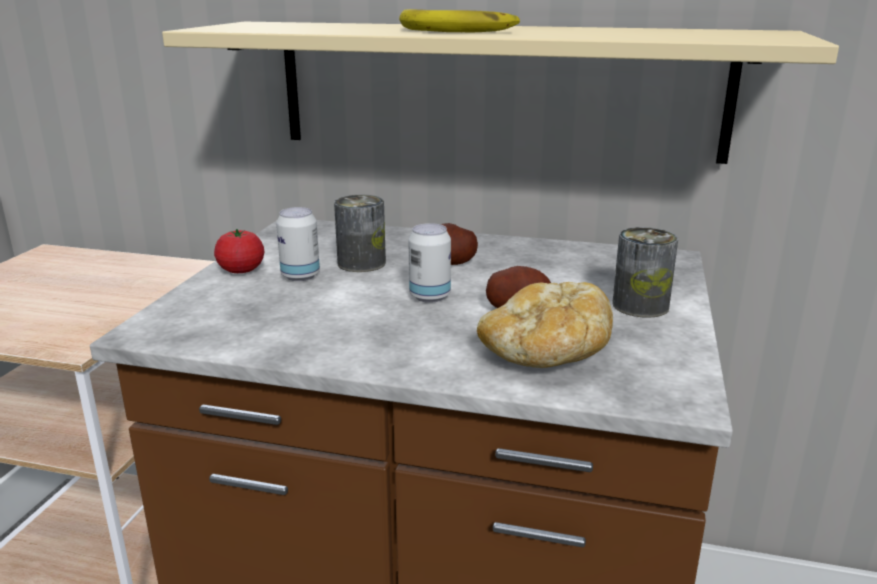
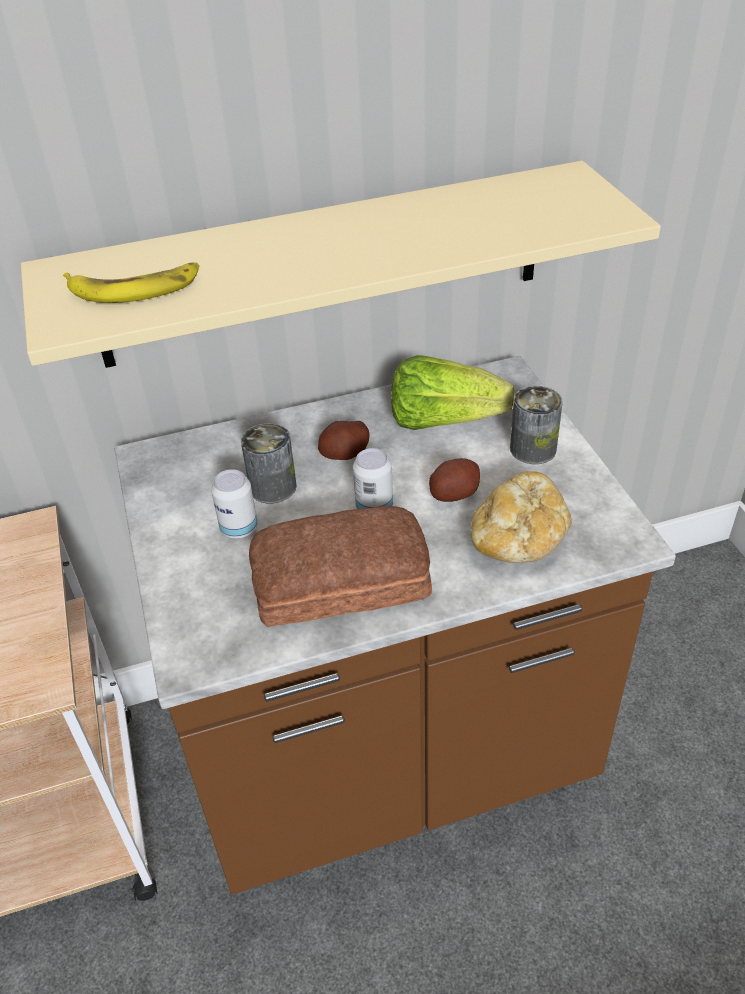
camera: 30 degrees left, 20 degrees up
tomato [214,229,265,273] -> none
banana [399,9,520,32] -> banana moved to [63,262,199,303]
none -> bread [249,506,432,627]
none -> lettuce [391,355,515,430]

